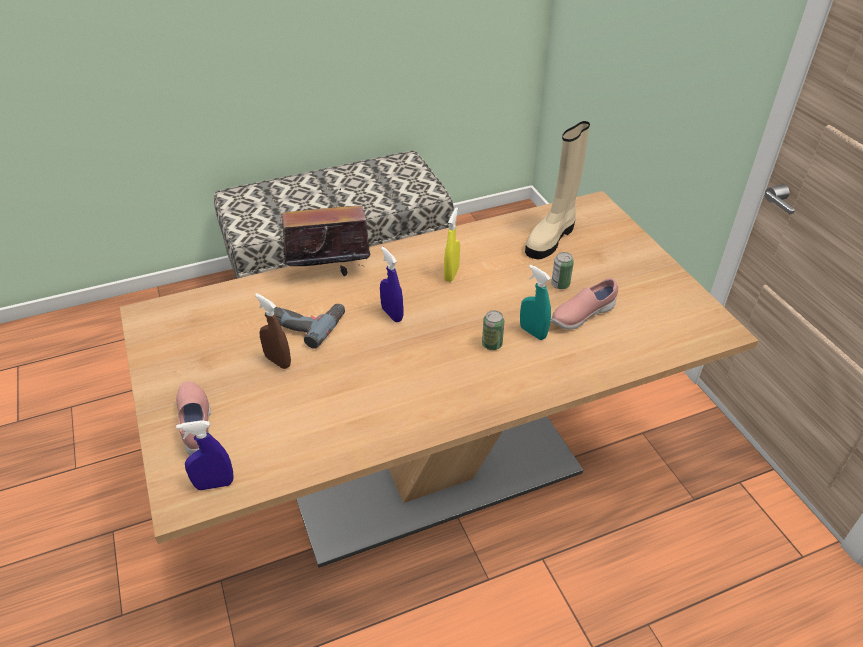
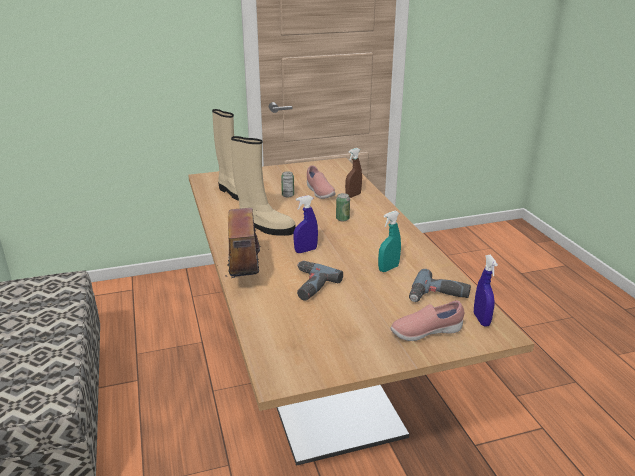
camera: 85 degrees left, 15 degrees down
brown spray bottle [255,293,291,369] -> brown spray bottle moved to [345,148,362,198]
yellow spray bottle [444,207,460,282] -> beige boot [231,136,295,236]
turquoise spray bottle [520,265,551,340] -> turquoise spray bottle moved to [378,211,401,272]
none -> power drill [409,269,471,302]

